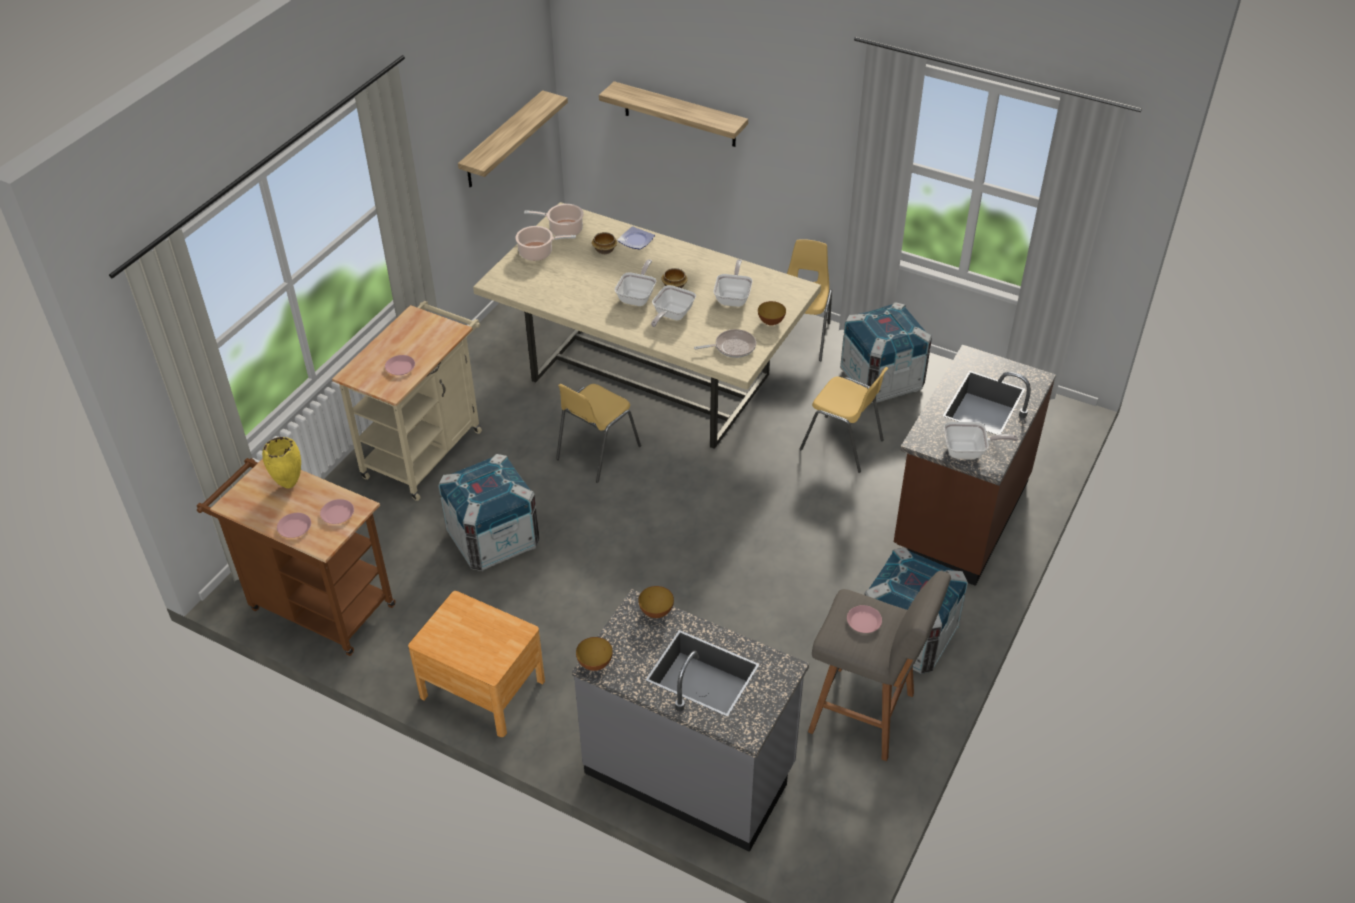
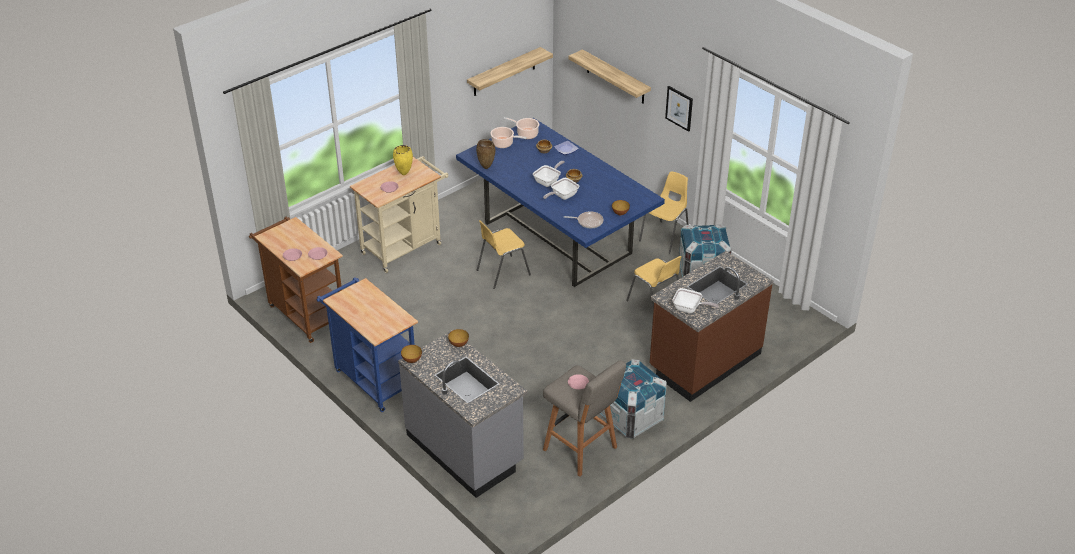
camera: 20 degrees right, 5 degrees down
yellow vase [262,437,301,488] -> yellow vase moved to [393,145,413,175]
brown nightstand [408,591,545,737] -> blue cart [316,277,418,412]
crate [438,454,540,571] -> none
beige dining table [473,202,821,449] -> blue dining table [456,118,665,287]
frying pan [713,259,753,307] -> none
none -> brown vase [476,139,495,169]
none -> picture [665,86,693,132]

